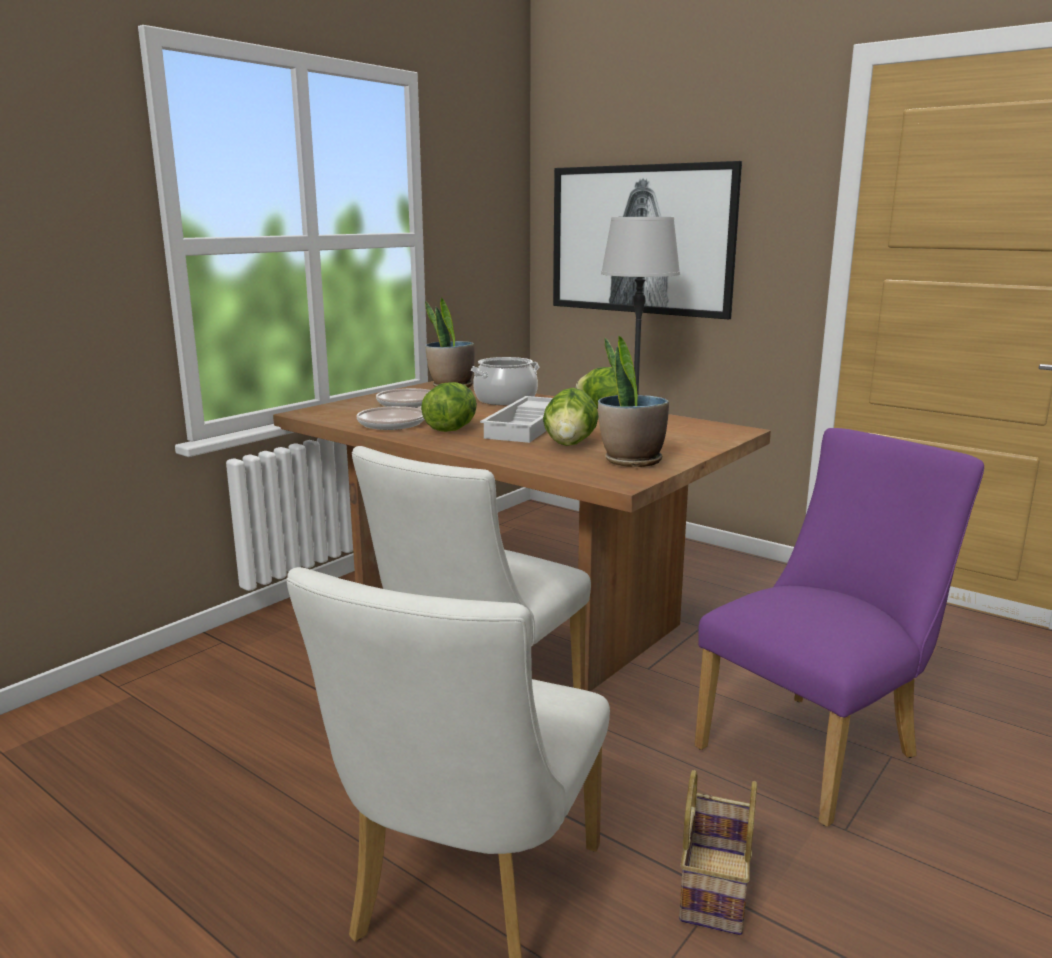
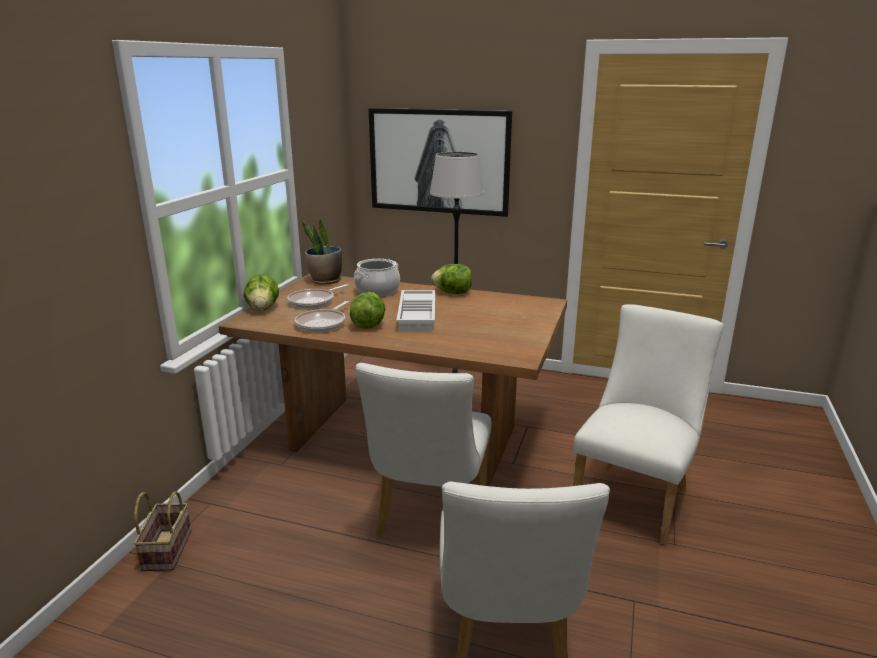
camera: 20 degrees left, 5 degrees up
lettuce [543,388,599,446] -> lettuce moved to [244,274,279,311]
potted plant [598,336,669,467] -> none
basket [679,770,757,935] -> basket moved to [134,491,192,571]
purple chair [695,428,984,827] -> white chair [573,304,724,545]

